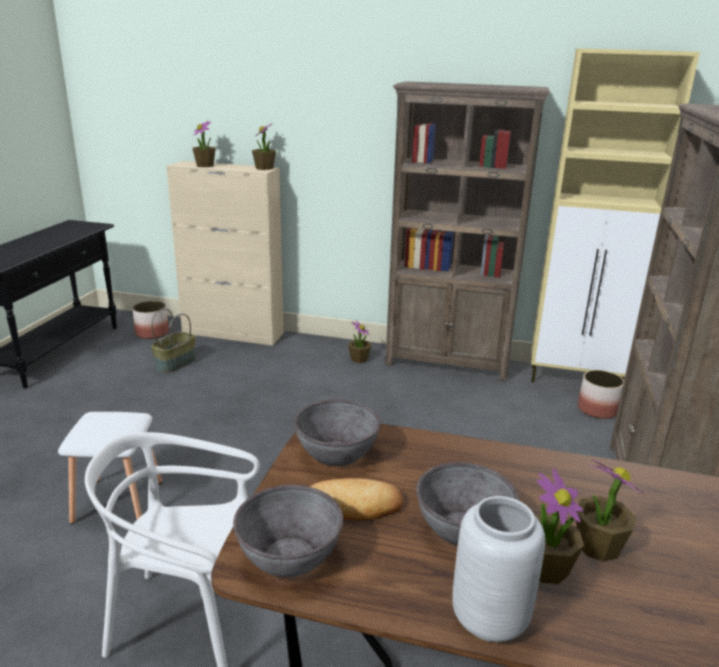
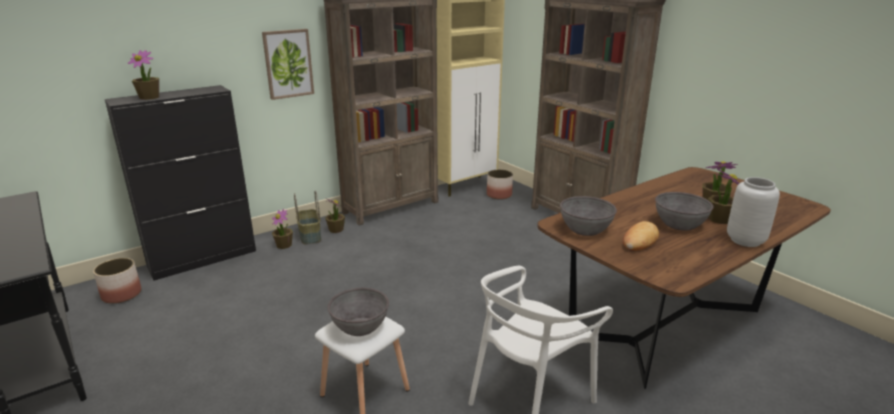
camera: 50 degrees left, 0 degrees up
basket [151,308,197,373] -> basket moved to [294,190,321,244]
beige cabinet [166,161,284,346] -> black cabinet [105,85,256,281]
grey bowl [233,485,343,577] -> grey bowl moved to [328,288,389,336]
potted plant [252,124,276,170] -> potted plant moved to [272,209,293,249]
none -> picture [262,29,314,100]

